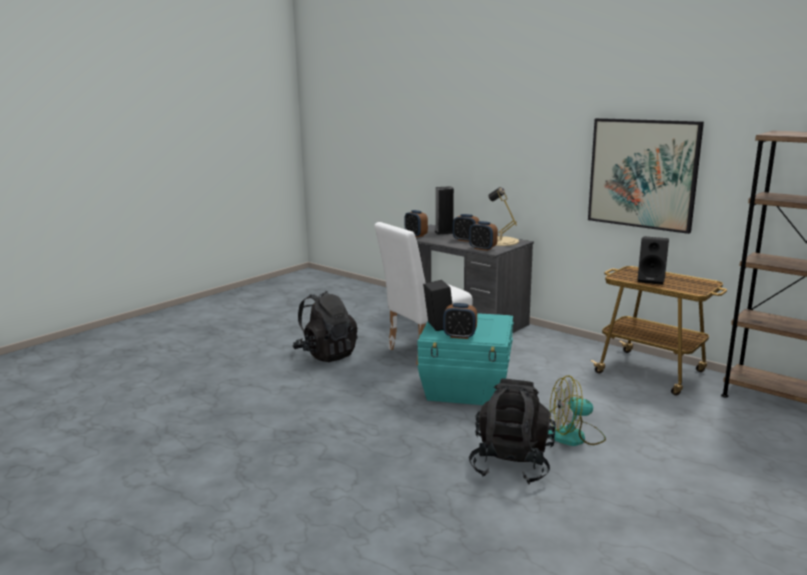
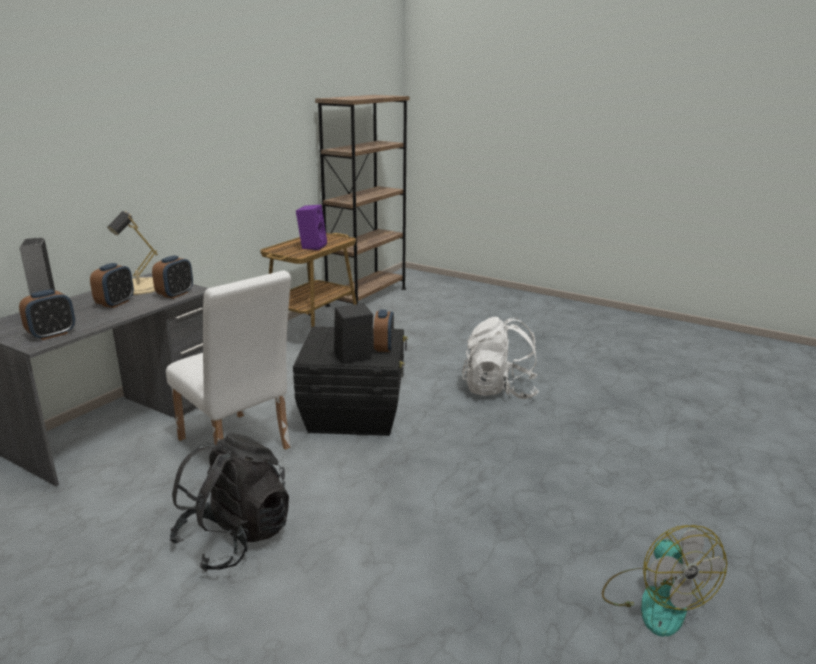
camera: 100 degrees left, 5 degrees up
turquoise storage box [418,313,513,405] -> black storage box [293,327,408,436]
black backpack [469,379,556,484] -> white backpack [462,317,539,399]
fan [548,375,606,446] -> fan moved to [602,525,727,637]
picture [588,118,704,234] -> none
black speaker [637,236,669,285] -> purple speaker [296,205,327,250]

